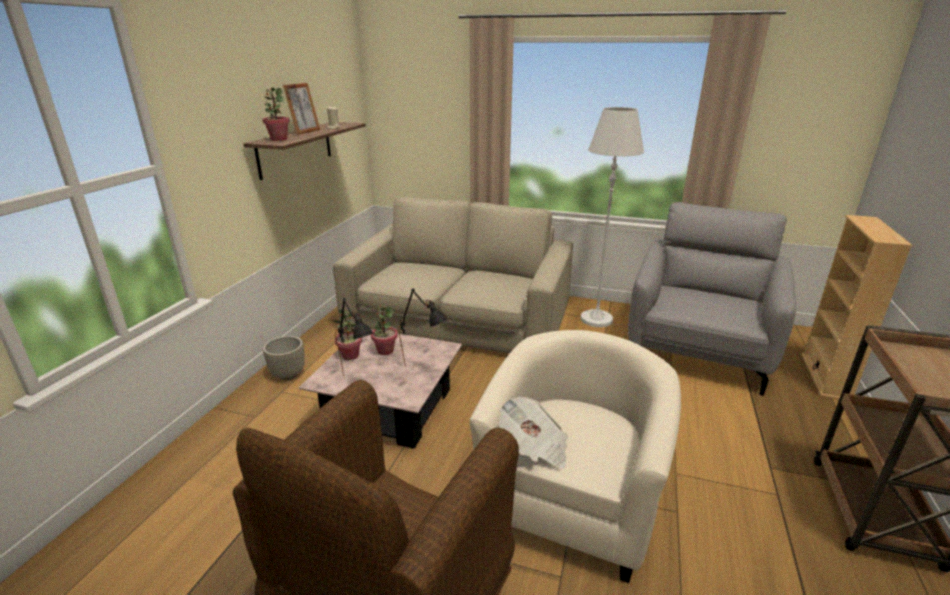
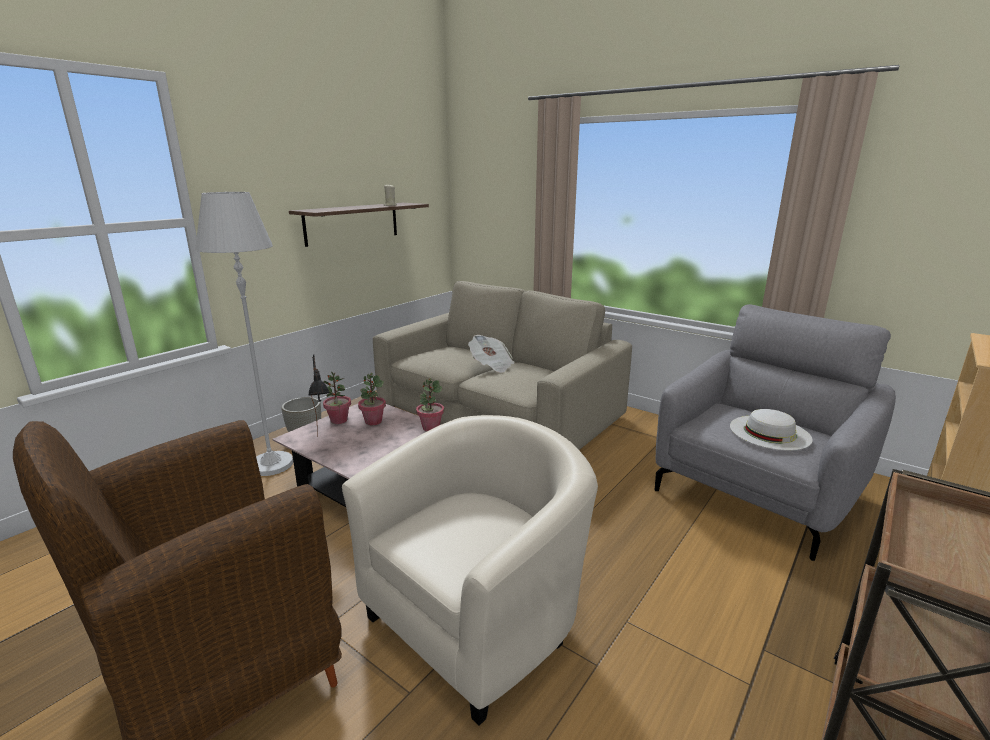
camera: 20 degrees right, 5 degrees down
potted plant [262,88,290,141] -> potted plant moved to [416,378,444,432]
picture frame [283,83,320,135] -> none
black table lamp [398,289,448,367] -> none
newspaper [498,397,568,468] -> newspaper moved to [468,335,515,373]
white floor lamp [580,107,644,327] -> white floor lamp moved to [195,192,293,476]
none -> white hat [730,409,813,451]

